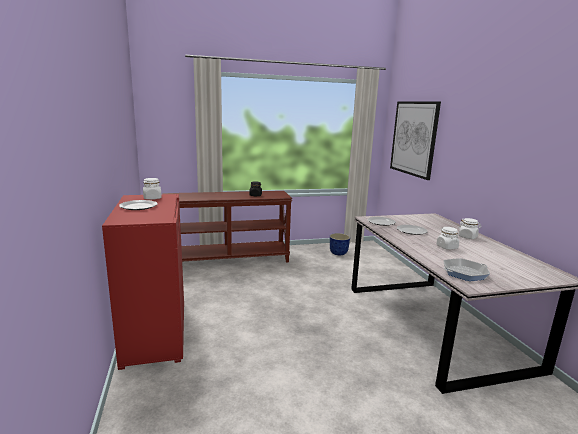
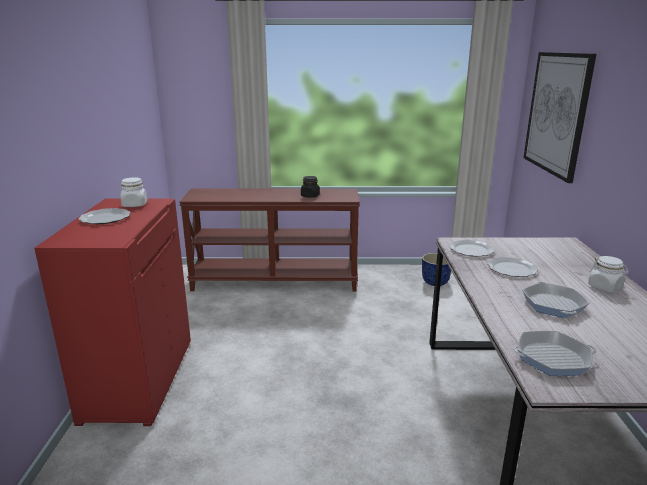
camera: 15 degrees right, 5 degrees up
white jar [436,227,459,250] -> frying pan [522,281,589,318]

